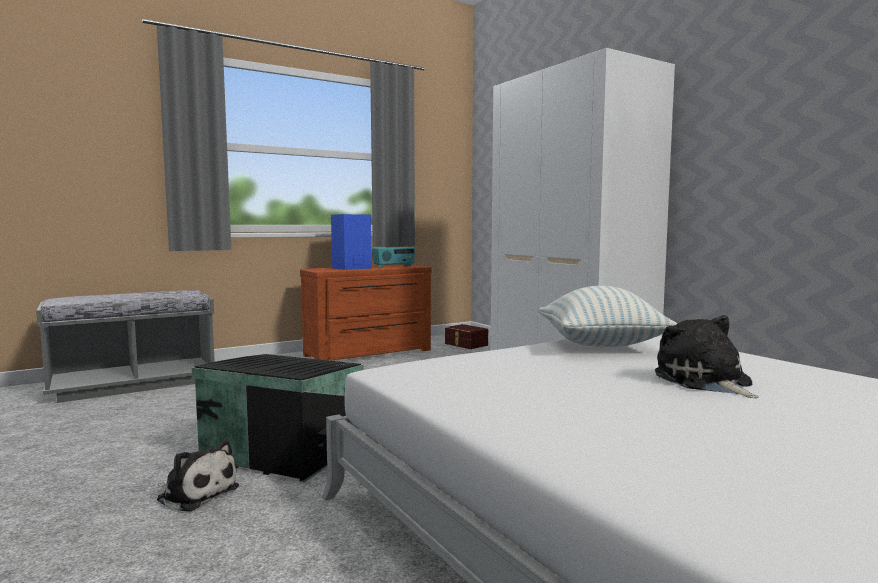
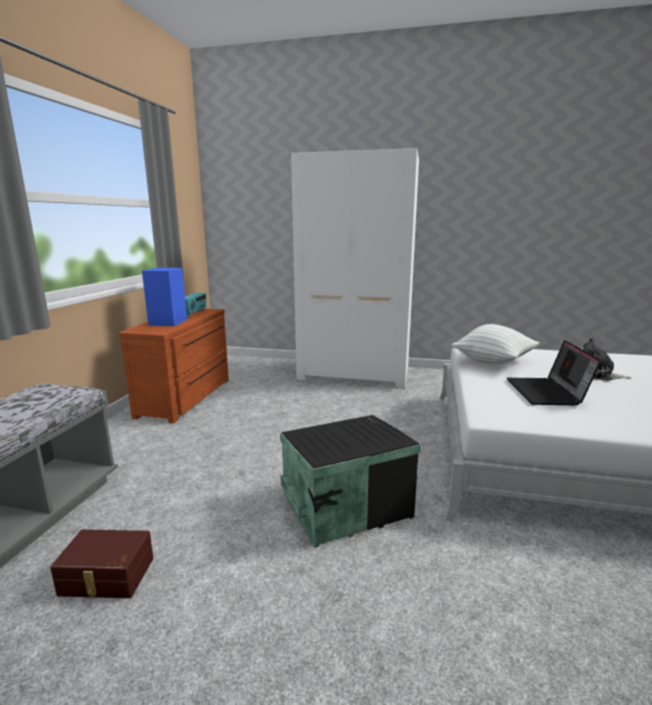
camera: 45 degrees left, 10 degrees up
plush toy [157,440,239,511] -> none
brown storage box [445,324,488,349] -> brown storage box moved to [50,529,153,598]
none -> laptop [507,340,601,405]

